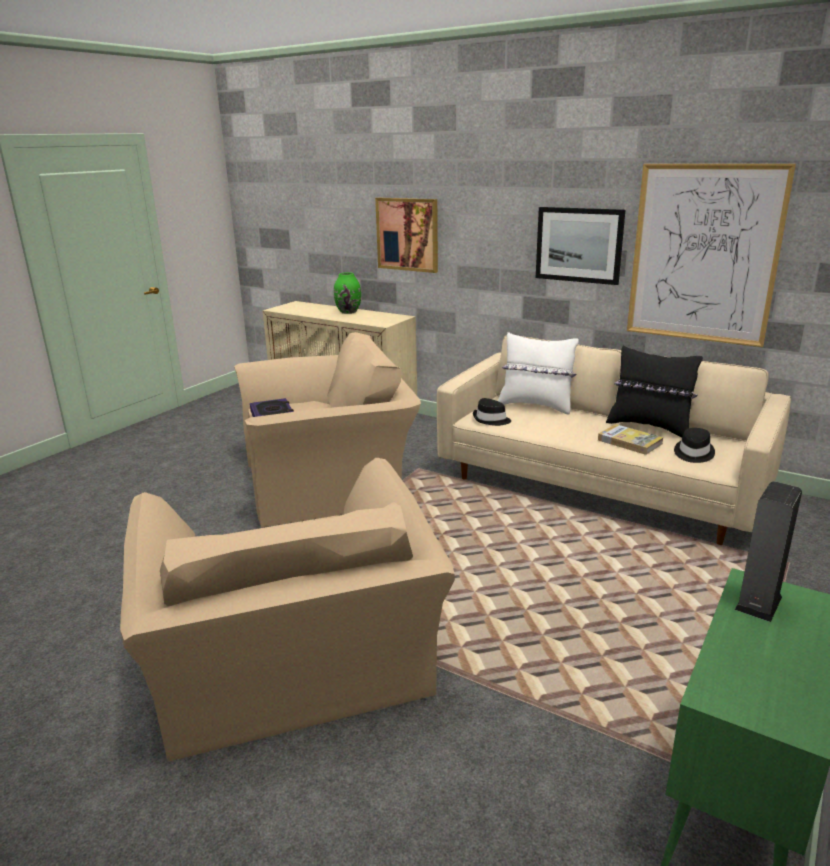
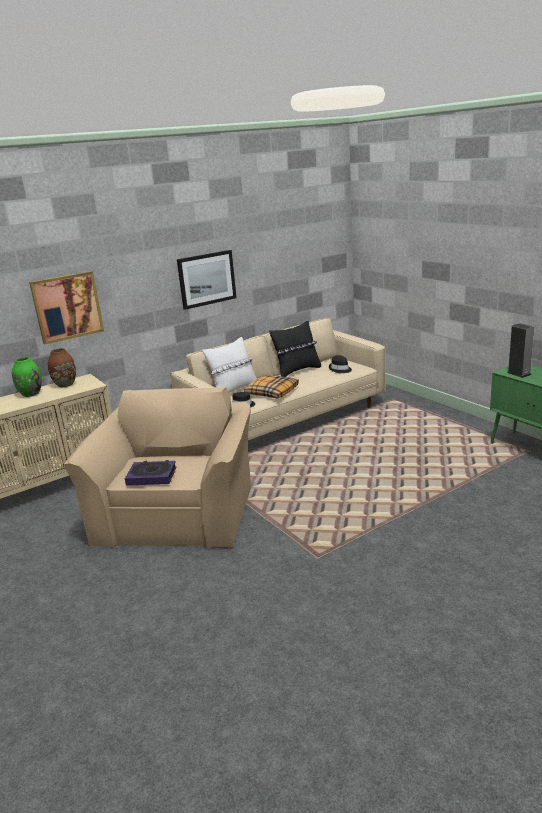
camera: 65 degrees left, 0 degrees up
beige armchair [120,458,455,762] -> none
book [598,424,664,455] -> none
picture [627,164,796,347] -> none
none -> brown vase [48,348,76,387]
none -> pillow [244,375,299,399]

